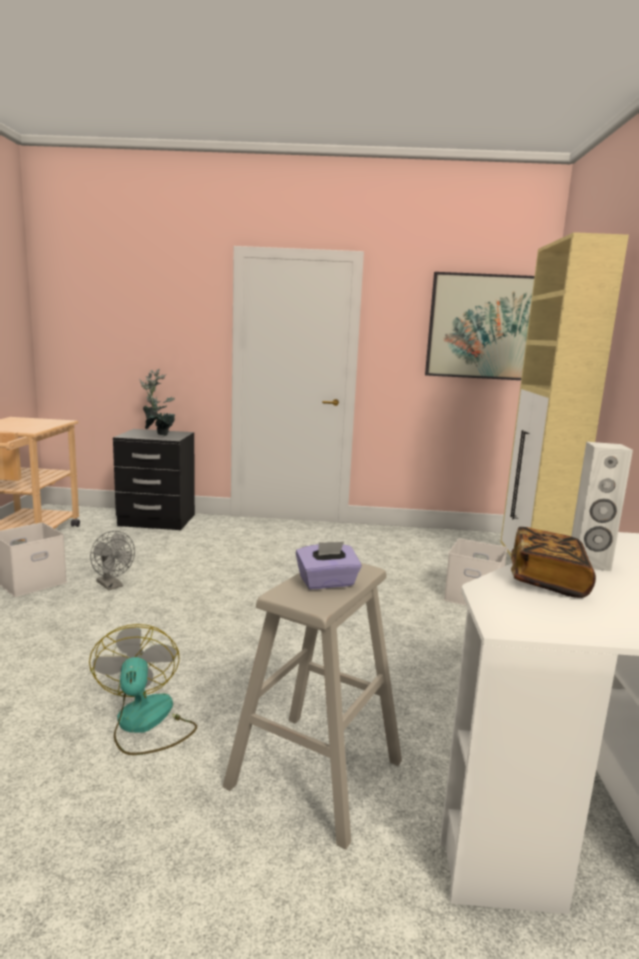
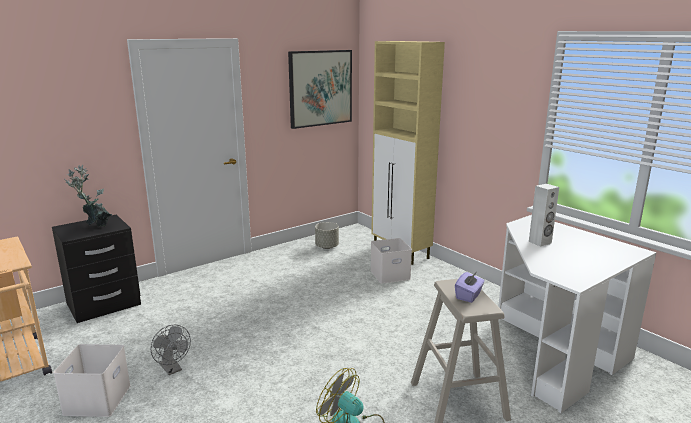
camera: 40 degrees left, 5 degrees up
grey fan [90,531,135,590] -> grey fan turned 45 degrees clockwise [150,325,191,375]
book [511,527,596,598] -> none
none -> grey planter [315,222,339,249]

